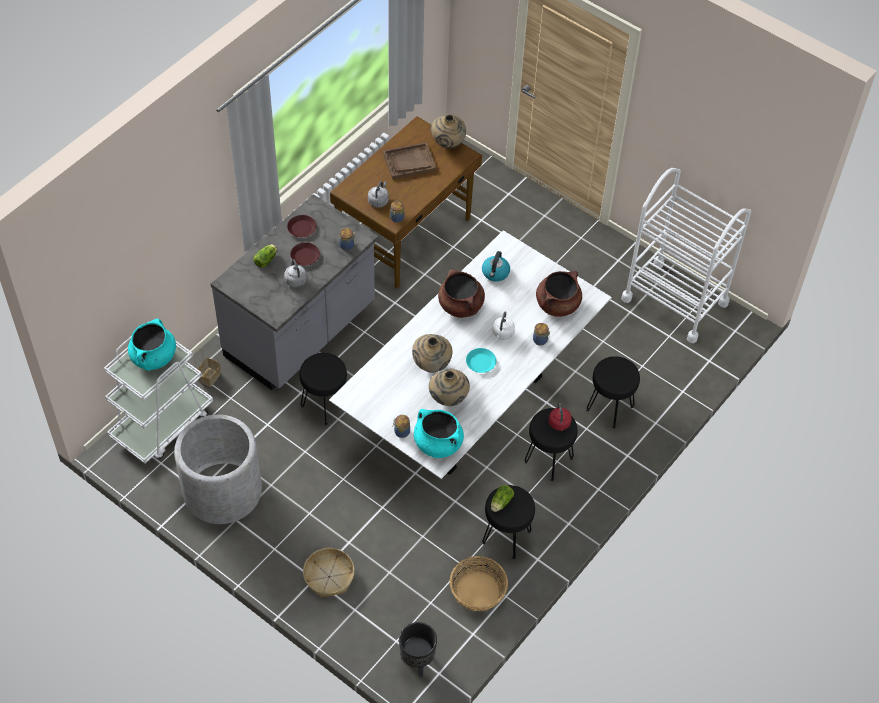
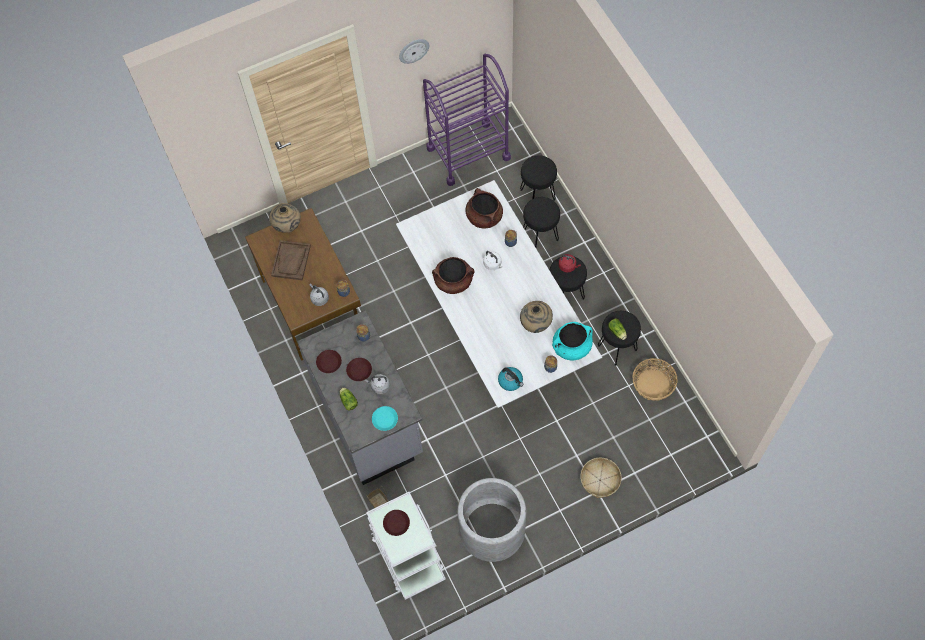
camera: 60 degrees left, 10 degrees up
turquoise cooking pot [128,319,176,371] -> brown plate [383,510,410,536]
black stool [300,353,347,425] -> black stool moved to [520,155,557,201]
black planter [399,622,437,677] -> none
beige vase [412,334,453,373] -> none
turquoise plate [466,348,496,373] -> turquoise plate moved to [372,406,398,431]
kettle [482,251,510,282] -> kettle moved to [498,367,523,391]
white cart [621,168,751,343] -> purple cart [423,54,511,186]
none -> wall clock [399,39,429,64]

